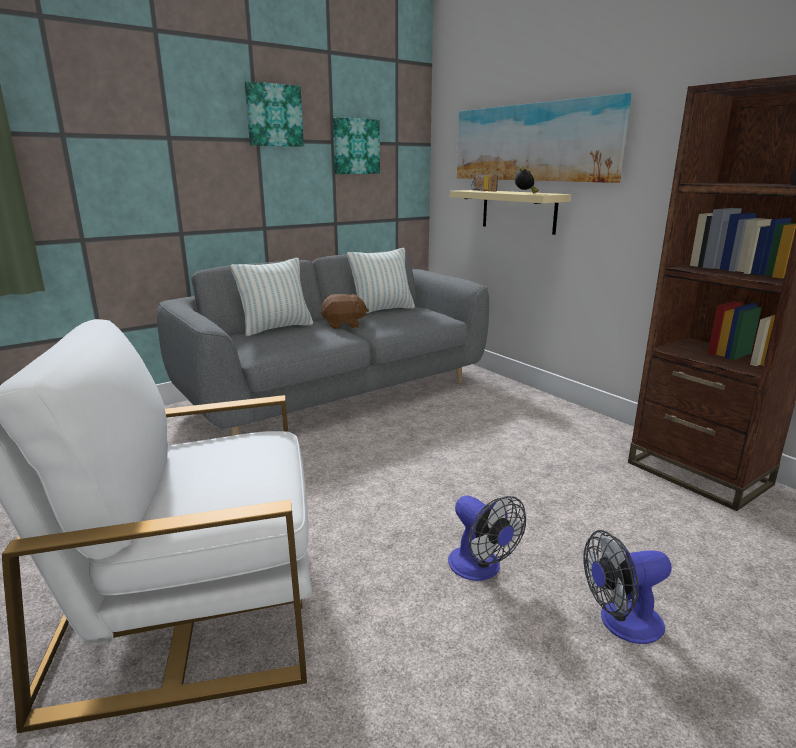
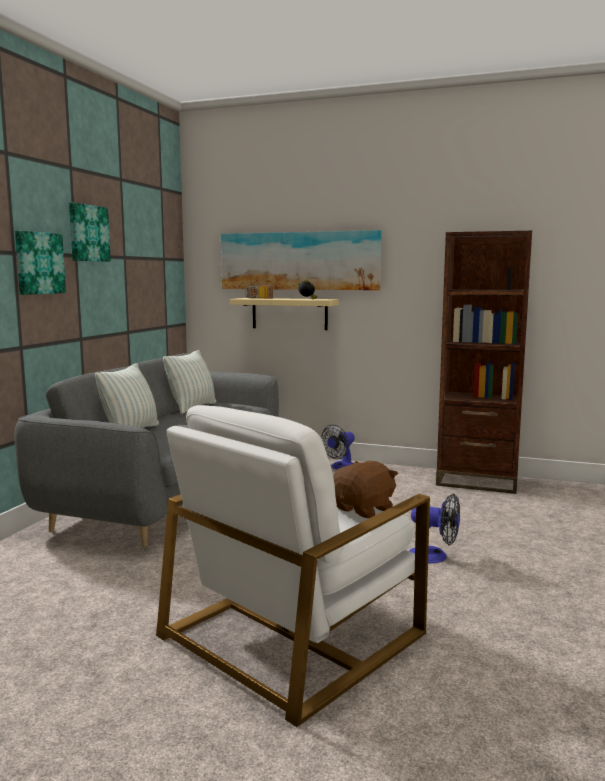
camera: 35 degrees left, 10 degrees down
brown plush toy [321,294,369,329] -> brown plush toy moved to [333,461,398,518]
picture [333,117,380,174] -> picture moved to [15,231,66,295]
fan [584,530,672,644] -> fan moved to [321,425,355,469]

